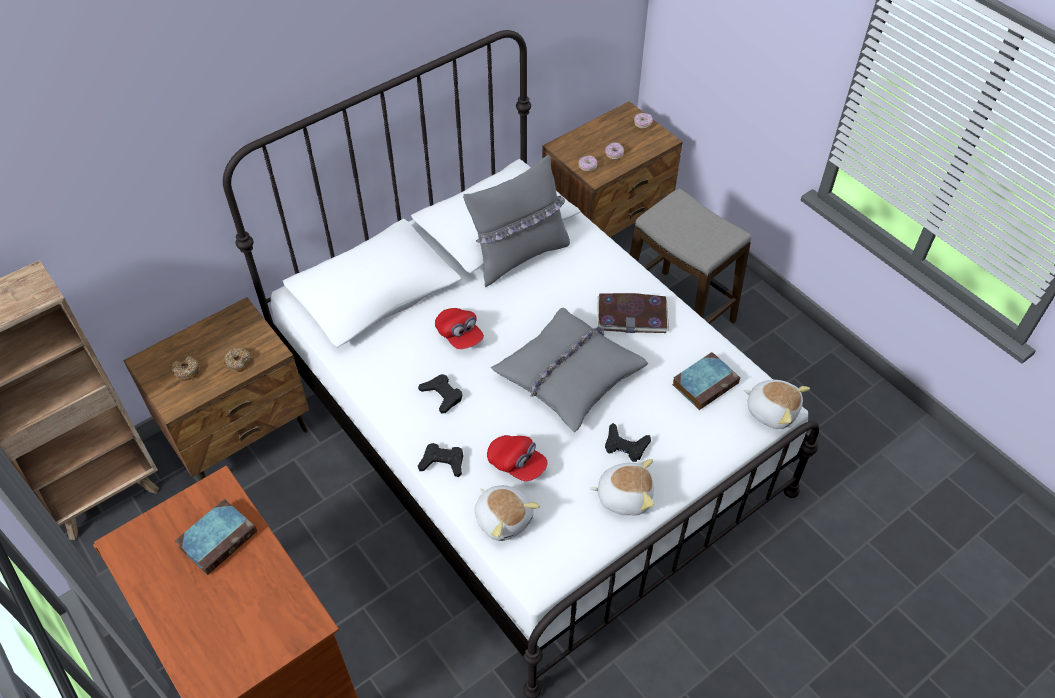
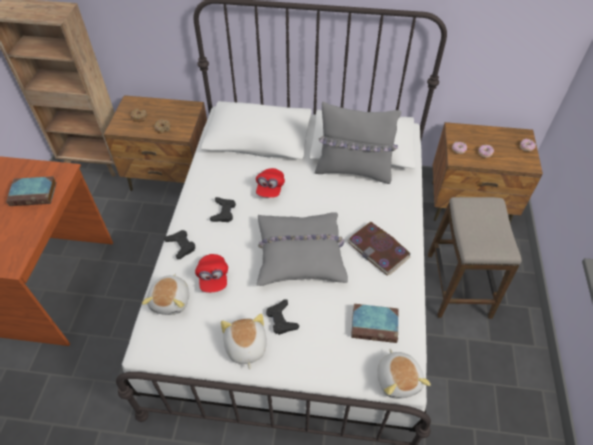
camera: 45 degrees right, 0 degrees up
plush toy [590,459,654,515] -> plush toy turned 150 degrees counterclockwise [221,314,267,369]

